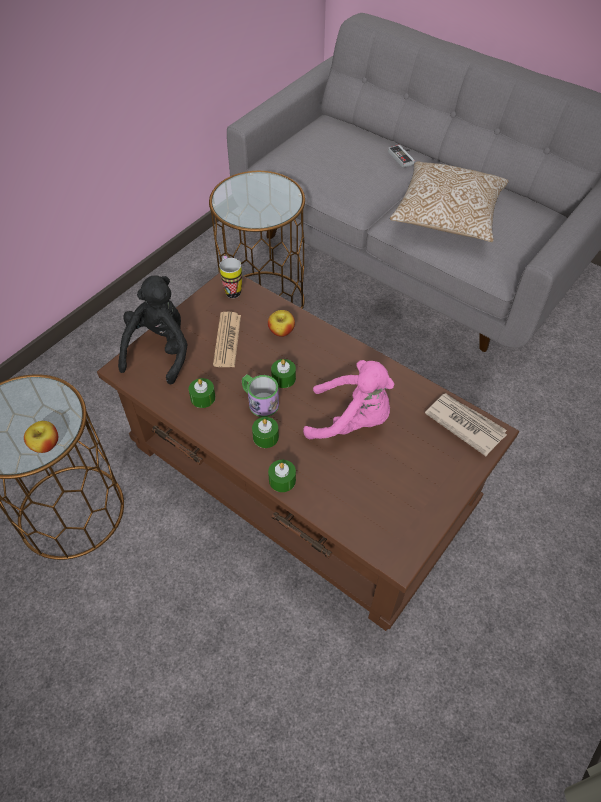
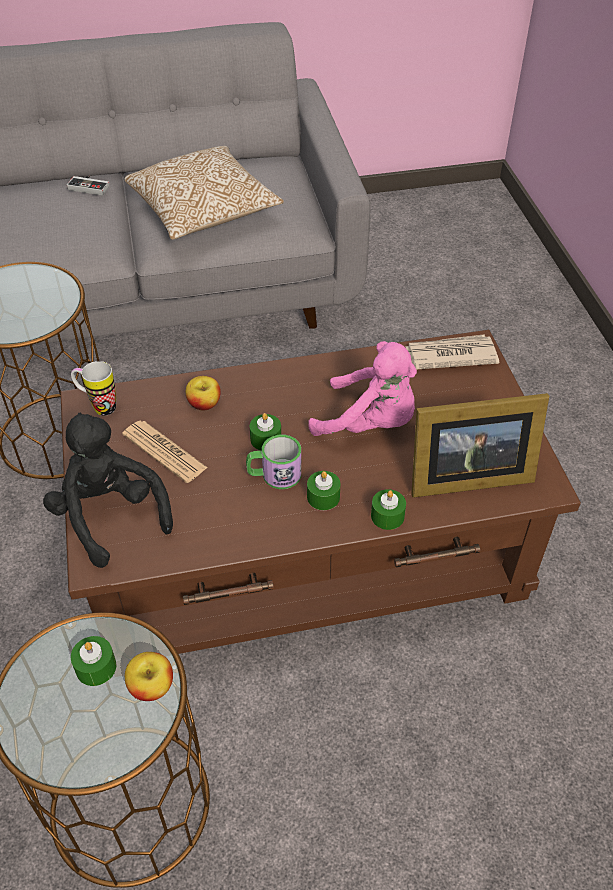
camera: 50 degrees left, 5 degrees down
green candle [189,378,215,408] -> green candle moved to [71,636,116,686]
pink plush toy [303,360,394,439] -> pink plush toy turned 60 degrees clockwise [308,341,417,436]
none -> picture frame [411,393,549,498]

